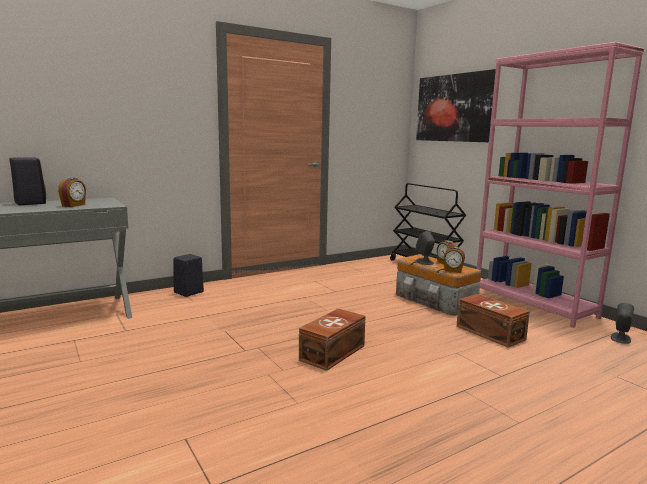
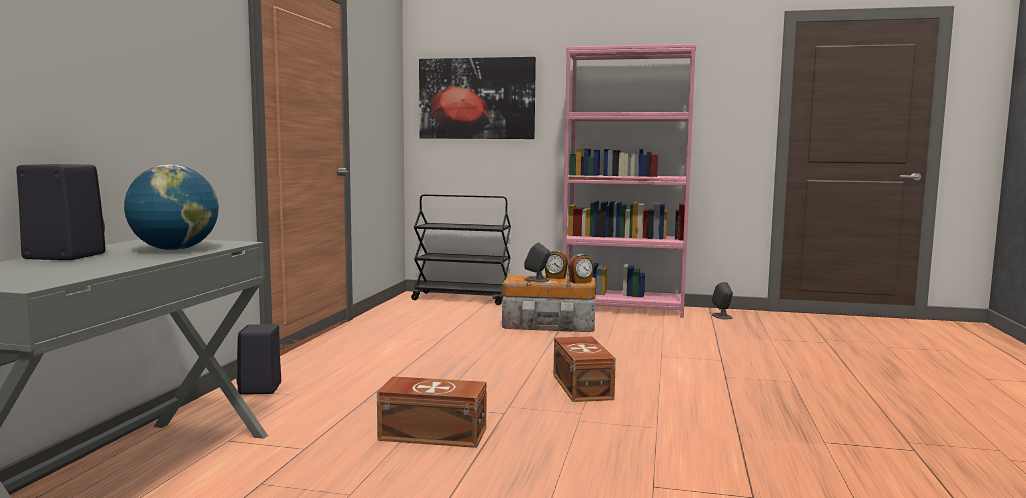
camera: 45 degrees left, 5 degrees down
alarm clock [58,178,86,207] -> globe [124,164,219,250]
brown storage box [456,294,530,348] -> brown storage box moved to [377,376,487,448]

